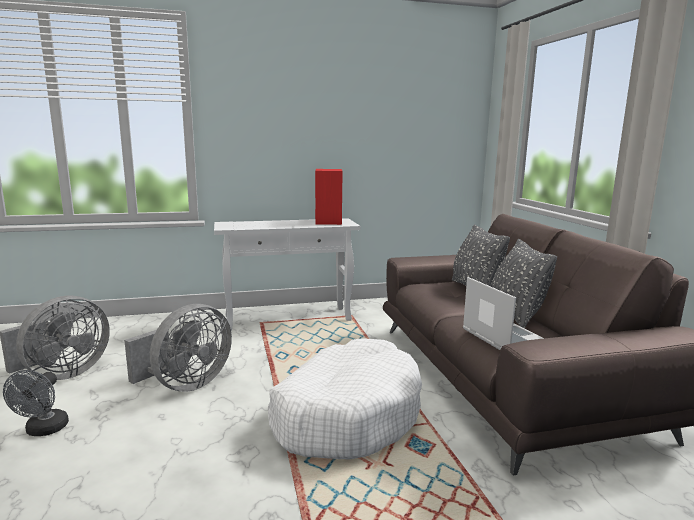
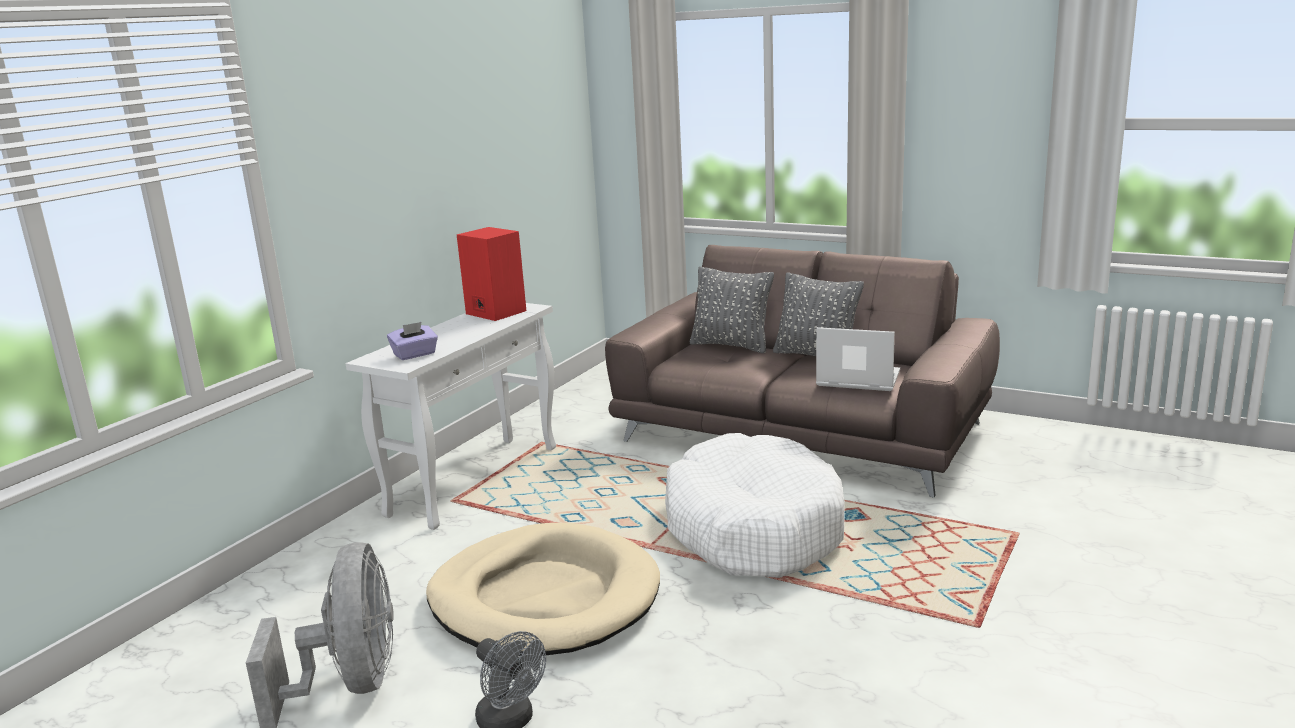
camera: 45 degrees left, 5 degrees up
grey fan [124,304,232,392] -> beige dog bed [426,523,660,656]
none -> purple tissue box [387,322,438,360]

